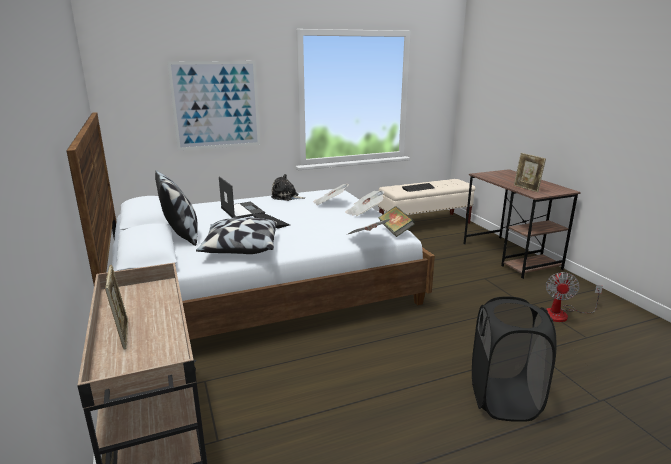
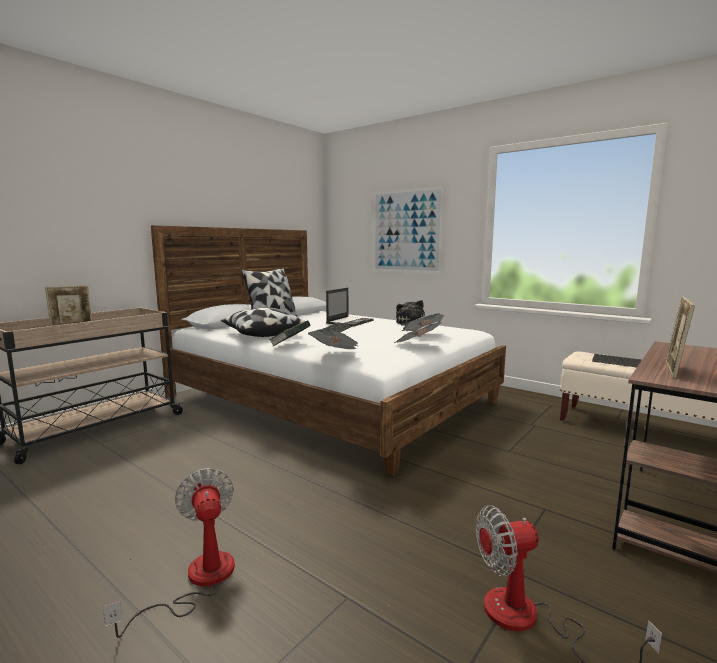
camera: 60 degrees right, 10 degrees down
book [378,206,415,237] -> book moved to [269,320,311,346]
black laundry basket [472,296,556,422] -> fan [103,468,235,638]

